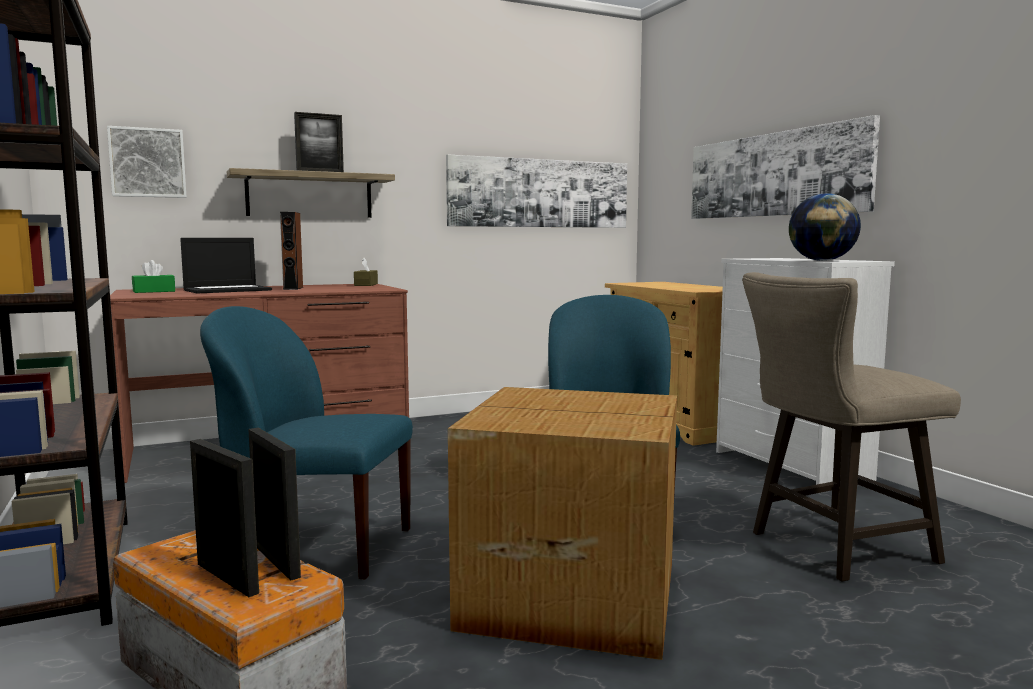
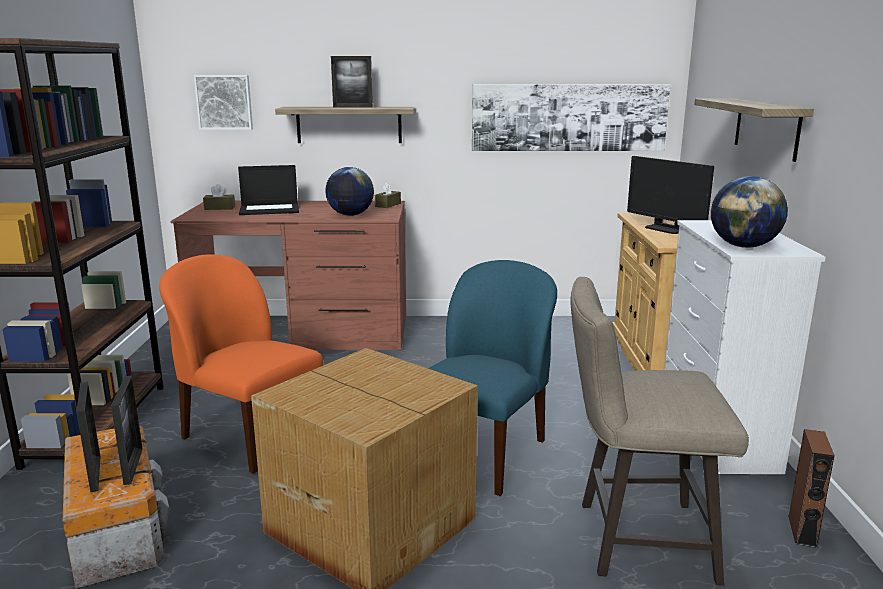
camera: 25 degrees right, 10 degrees up
green tissue box [132,260,175,293] -> brown tissue box [203,184,235,210]
blue chair [200,306,413,580] -> orange chair [159,254,323,474]
brown speaker [280,212,303,290] -> brown speaker moved to [788,429,835,548]
picture [691,115,880,219] -> shelf [694,98,814,162]
none -> globe [325,167,374,216]
none -> monitor [627,156,714,234]

